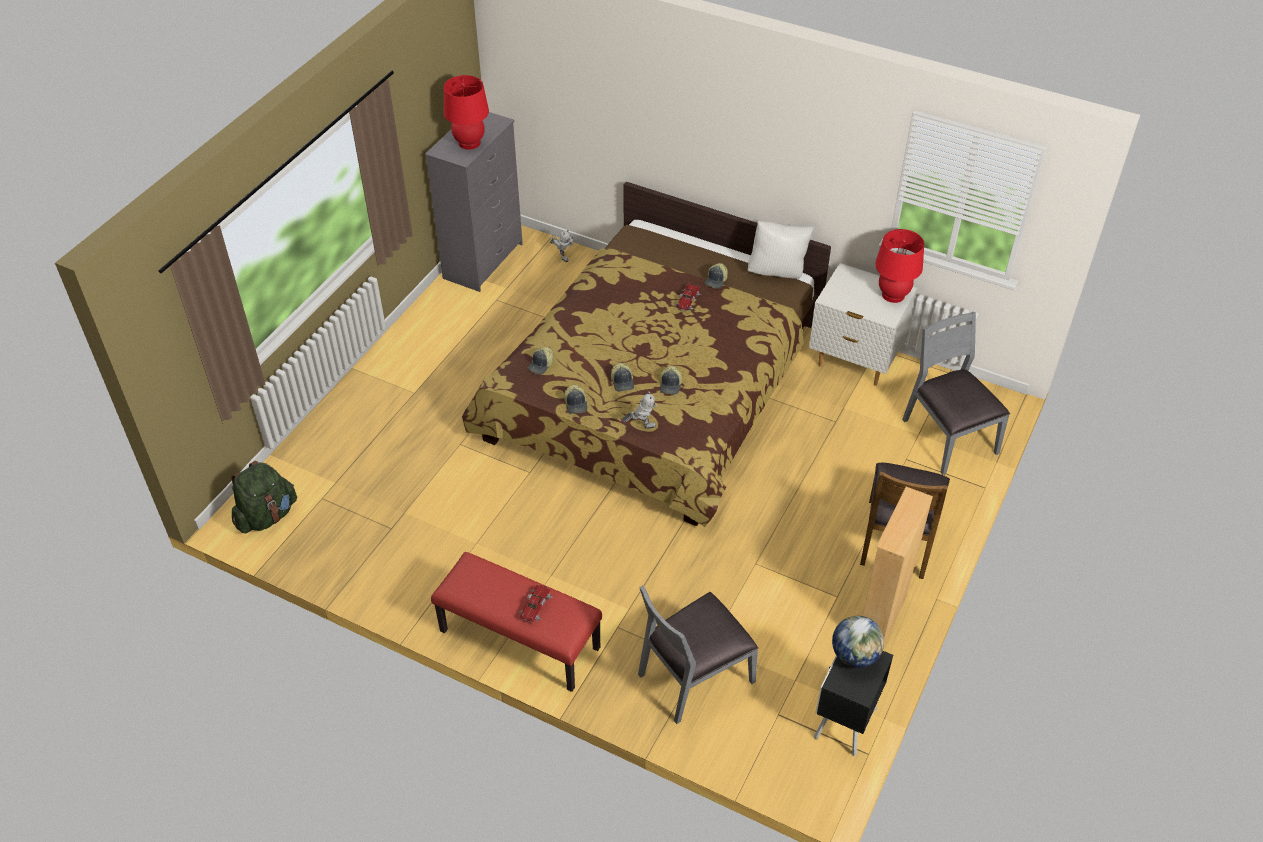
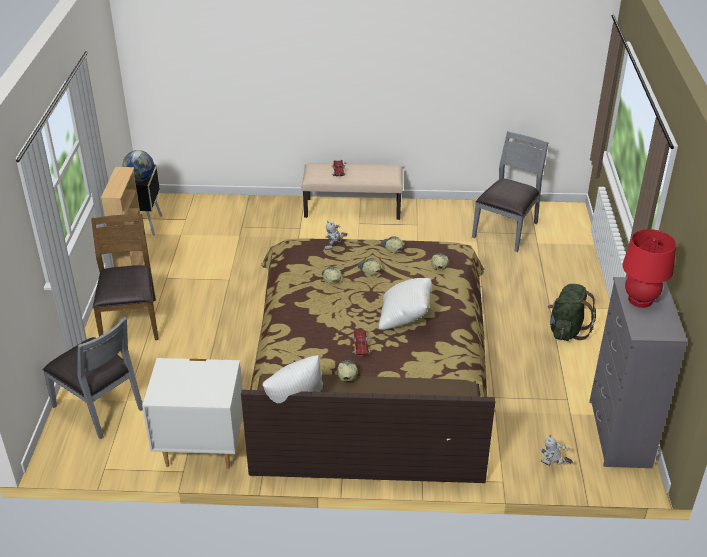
camera: 155 degrees right, 10 degrees down
green backpack [231,461,297,533] -> green backpack moved to [548,284,596,341]
red bench [431,552,602,692] -> beige bench [302,163,403,220]
grey chair [638,585,758,724] -> grey chair moved to [472,131,549,252]
red table lamp [875,229,924,303] -> none
none -> white pillow [379,278,432,330]

